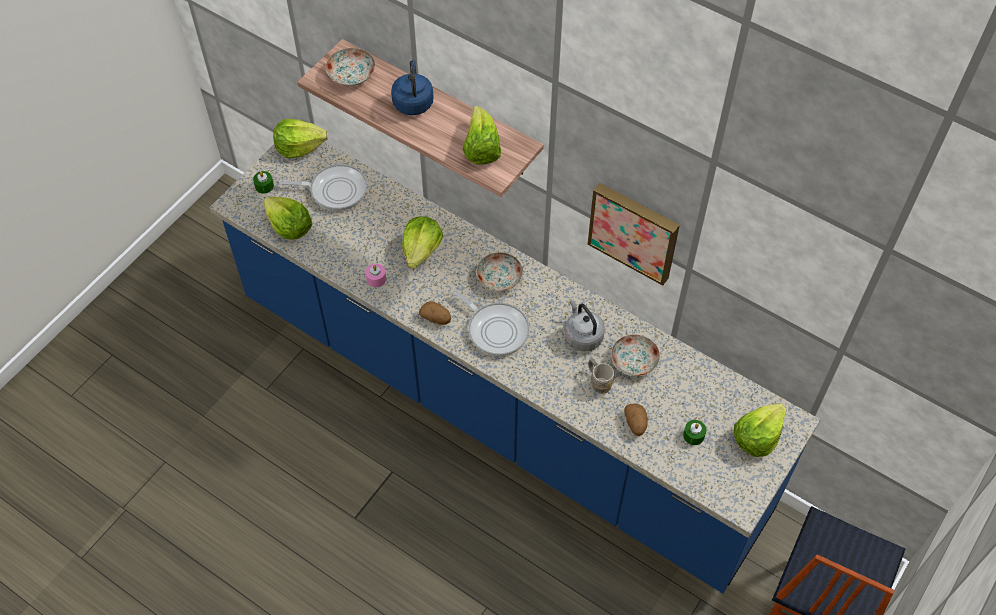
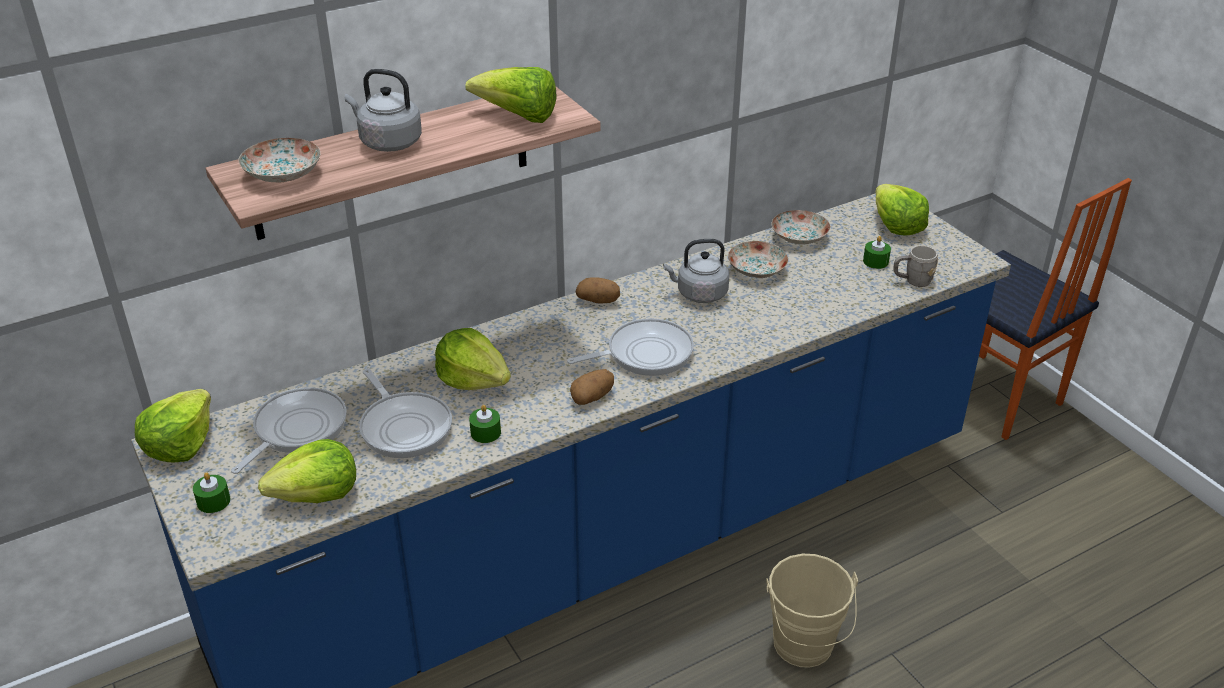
camera: 65 degrees left, 20 degrees down
pink candle [365,264,386,287] -> green candle [469,405,501,443]
blue kettle [391,60,434,115] -> grey kettle [345,69,422,152]
plate [477,252,523,291] -> plate moved to [772,210,830,245]
picture [588,183,680,286] -> none
grey mug [589,358,615,394] -> grey mug moved to [893,245,938,287]
potato [624,403,648,436] -> potato moved to [576,277,620,304]
none -> frying pan [359,369,452,458]
none -> beige bucket [766,554,858,668]

